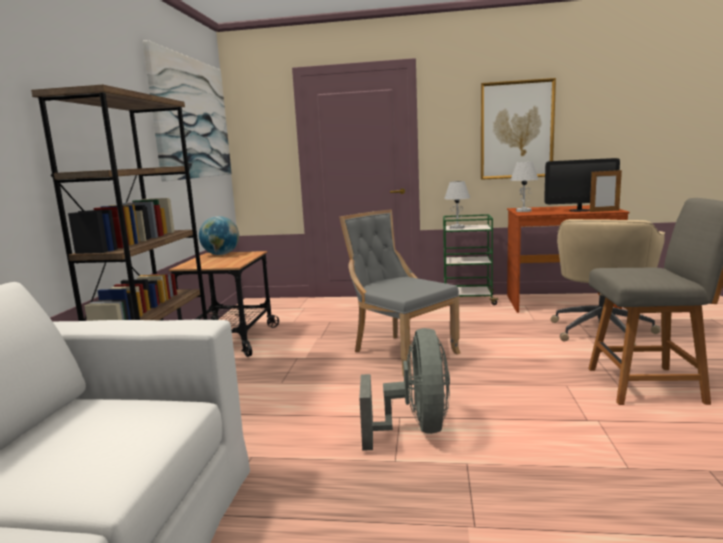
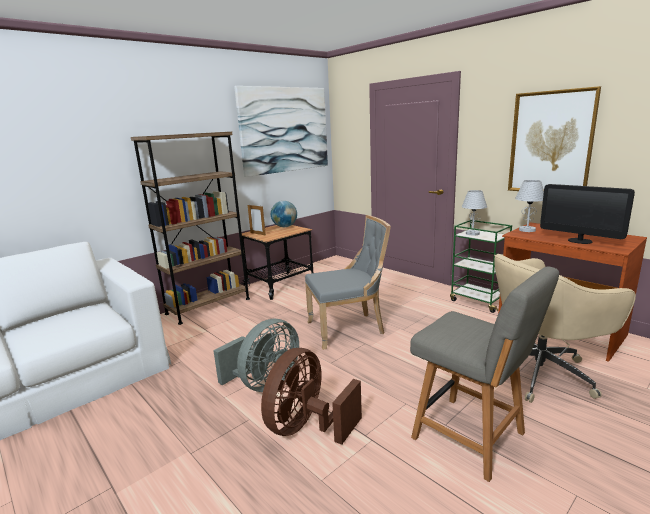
camera: 40 degrees right, 5 degrees up
grey chair [339,209,460,377] -> grey chair turned 75 degrees clockwise [305,215,391,350]
picture frame [590,170,622,212] -> picture frame moved to [248,204,266,235]
none -> brown fan [261,348,362,445]

